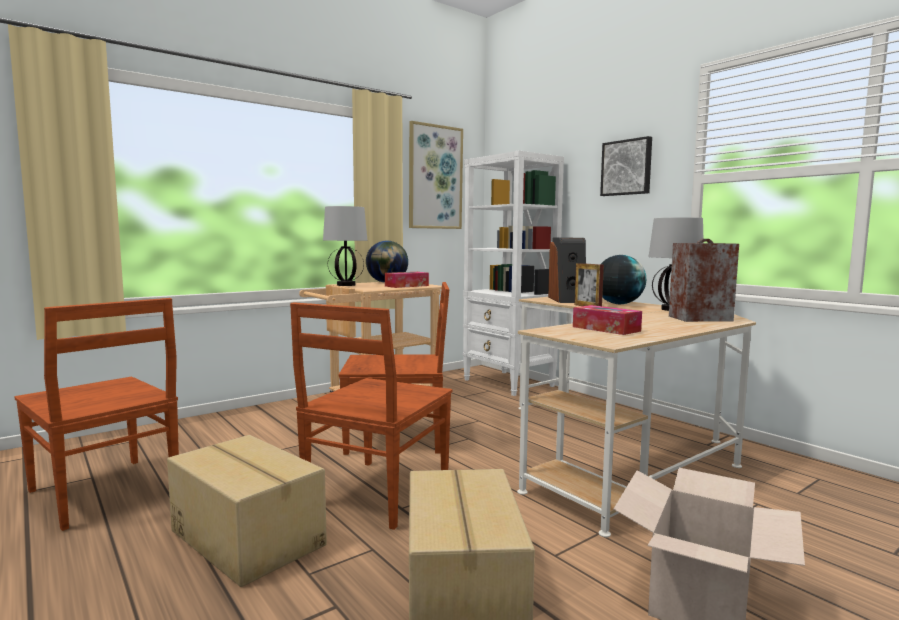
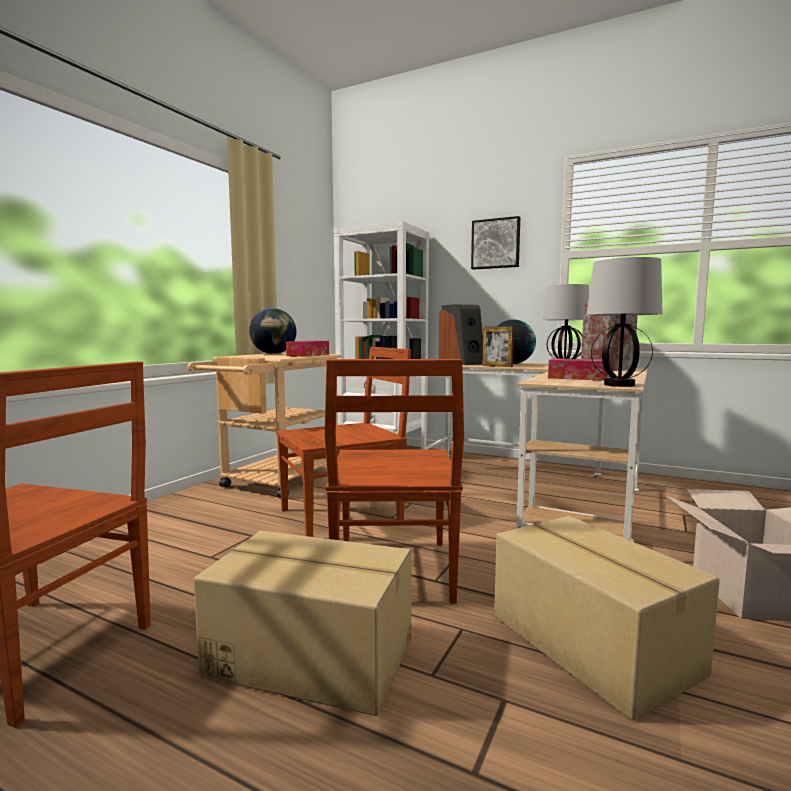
camera: 25 degrees left, 0 degrees up
table lamp [323,206,367,286] -> table lamp moved to [587,257,662,387]
picture [409,121,463,229] -> none

